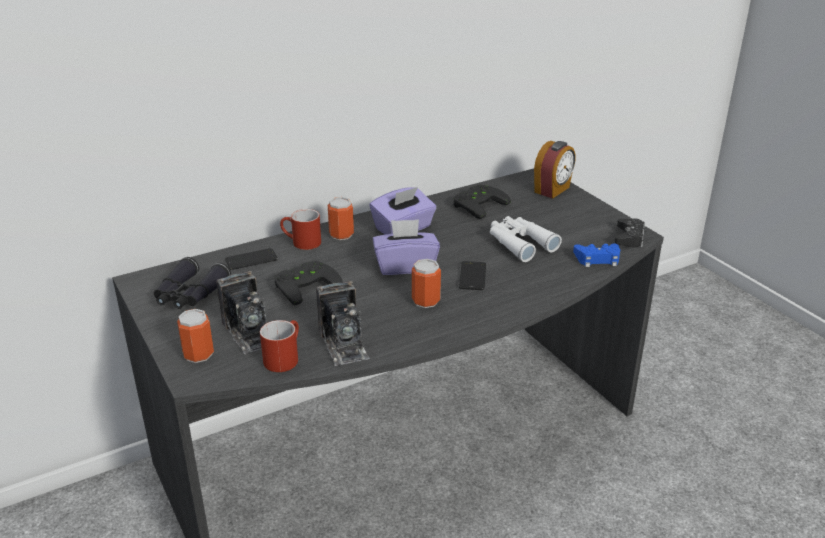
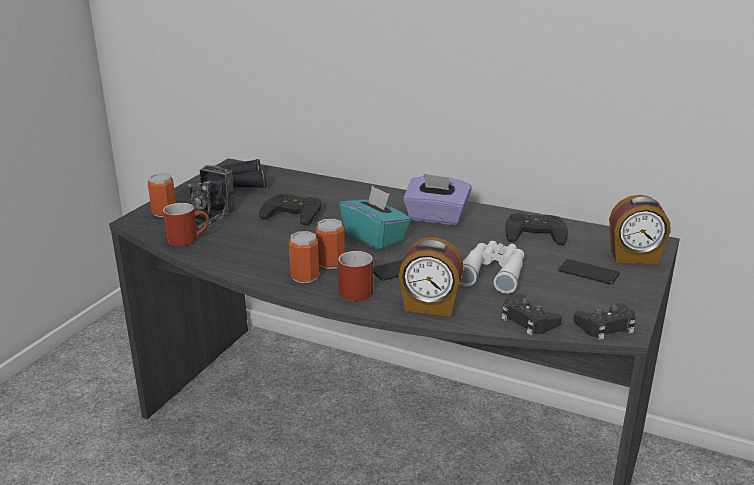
camera: 55 degrees right, 5 degrees down
phone [225,248,278,270] -> phone moved to [558,259,620,285]
red mug [280,209,321,250] -> red mug moved to [338,251,373,301]
camera [316,281,370,366] -> none
can [328,197,354,240] -> can moved to [289,231,319,283]
purple tissue box [373,219,440,275] -> turquoise tissue box [339,186,411,250]
blue game controller [573,243,620,267] -> black game controller [501,294,562,335]
none -> alarm clock [399,237,464,317]

